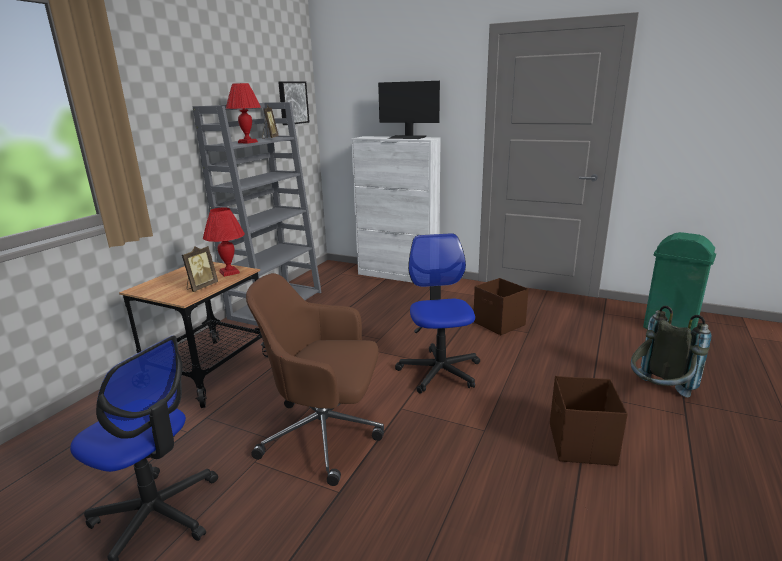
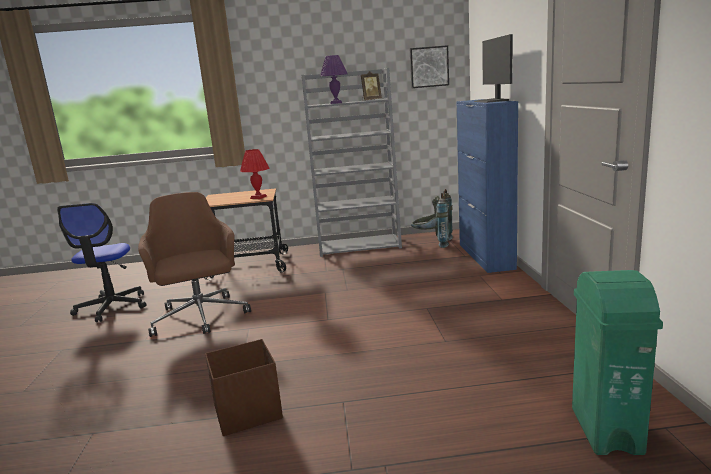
camera: 60 degrees right, 5 degrees down
picture frame [182,246,218,292] -> none
red table lamp [226,83,261,144] -> purple table lamp [320,55,347,104]
white cabinet [351,136,441,283] -> blue cabinet [456,99,518,273]
office chair [395,233,480,394] -> none
brown storage box [474,278,529,335] -> none
grey backpack [631,306,712,398] -> grey backpack moved to [411,189,453,248]

